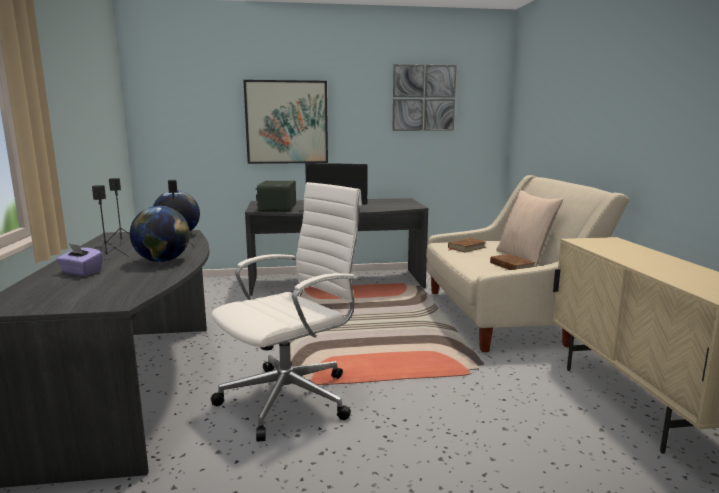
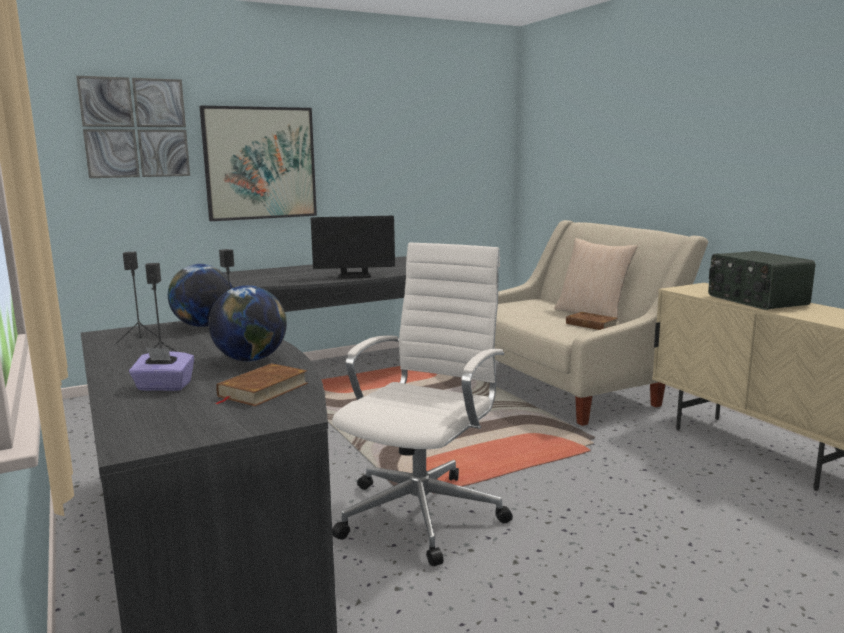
camera: 20 degrees left, 0 degrees up
radio [256,181,296,212] -> radio moved to [708,251,815,310]
picture [392,64,457,131] -> picture moved to [76,76,190,178]
brown book [448,238,486,252] -> brown book moved to [216,363,308,406]

